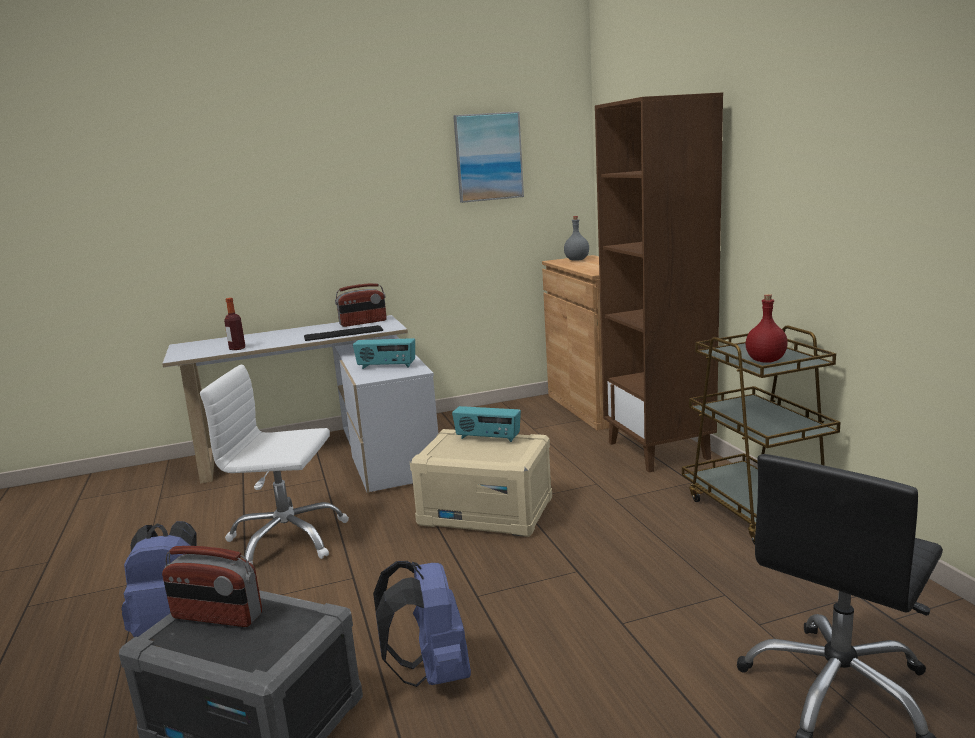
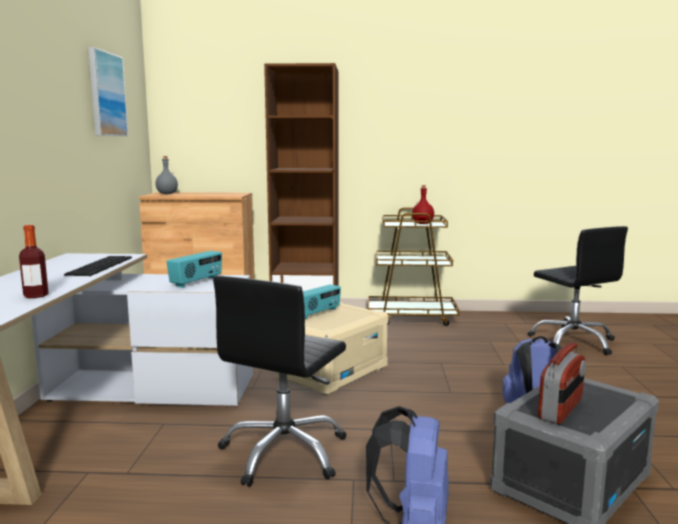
camera: 70 degrees left, 5 degrees down
white office chair [200,365,349,564] -> black office chair [213,276,347,487]
radio [335,283,387,327] -> none

